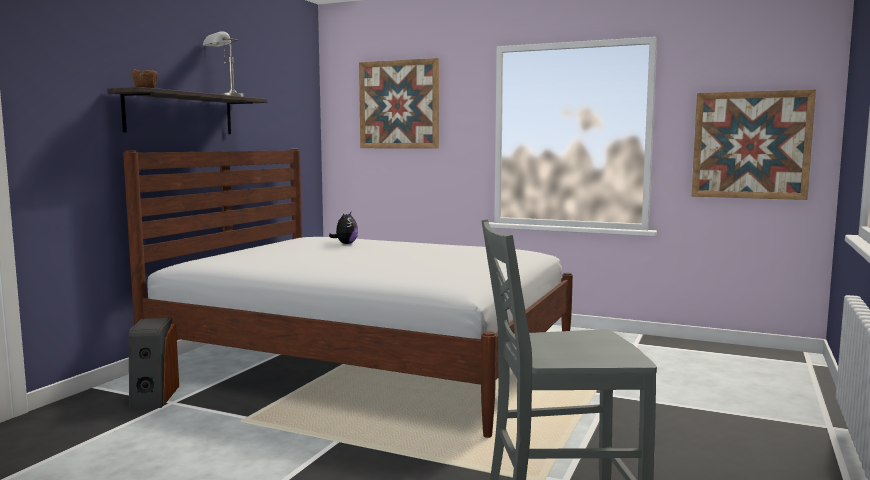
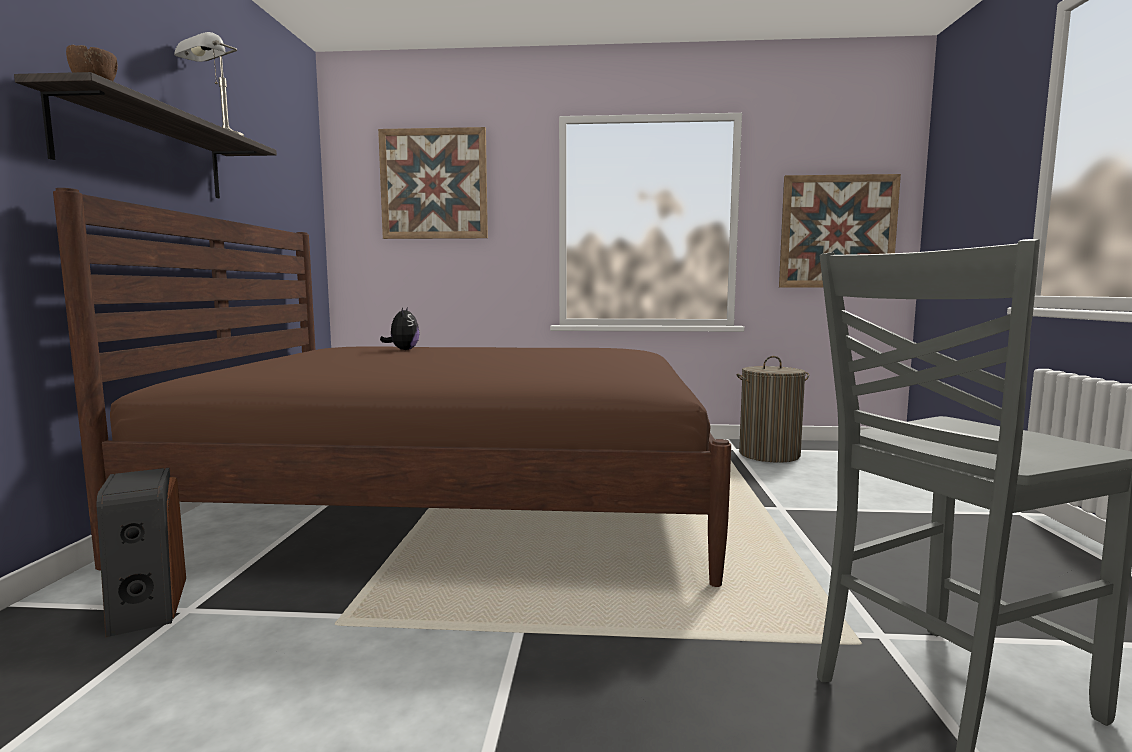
camera: 20 degrees left, 0 degrees up
white bed [123,149,573,438] -> brown bed [53,188,731,587]
none -> laundry basket [737,356,809,463]

